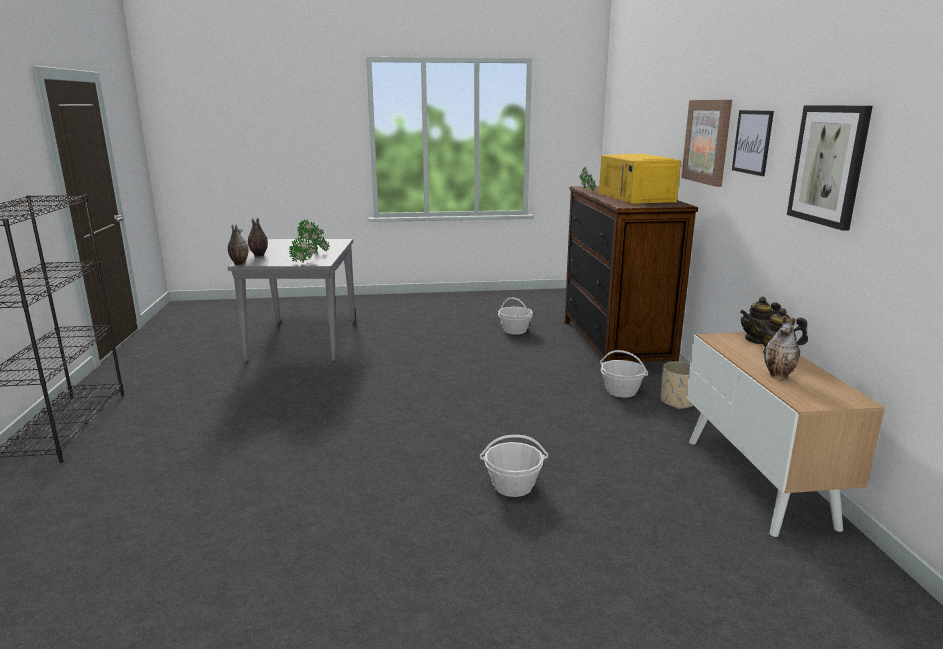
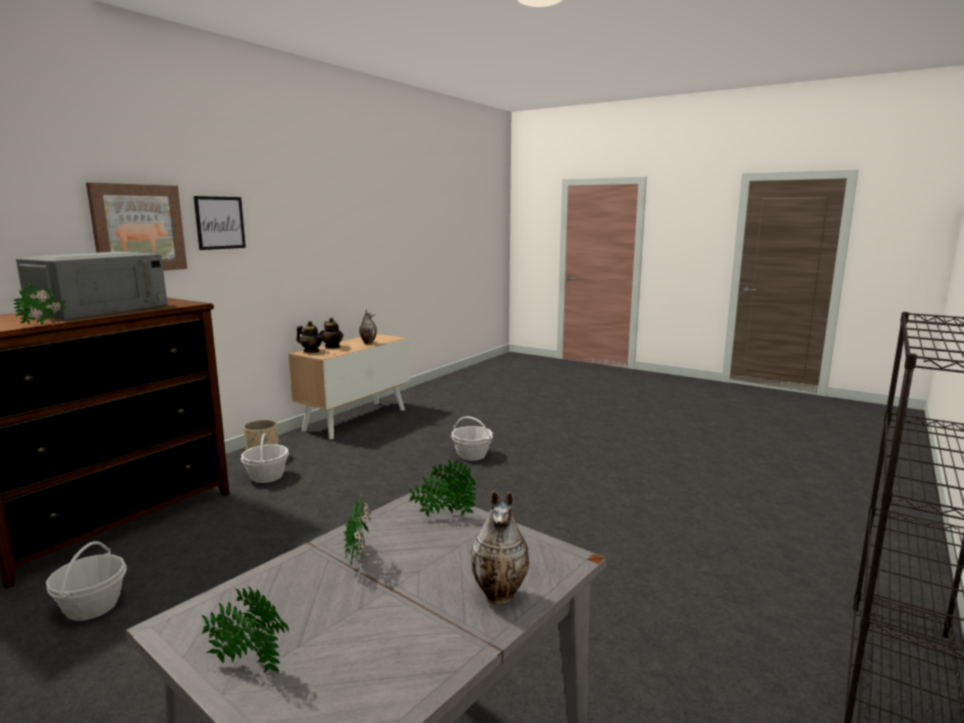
camera: 140 degrees left, 5 degrees down
vase [228,224,248,265] -> none
yellow microwave [599,154,681,204] -> grey microwave [16,251,168,319]
picture [787,105,873,231] -> none

